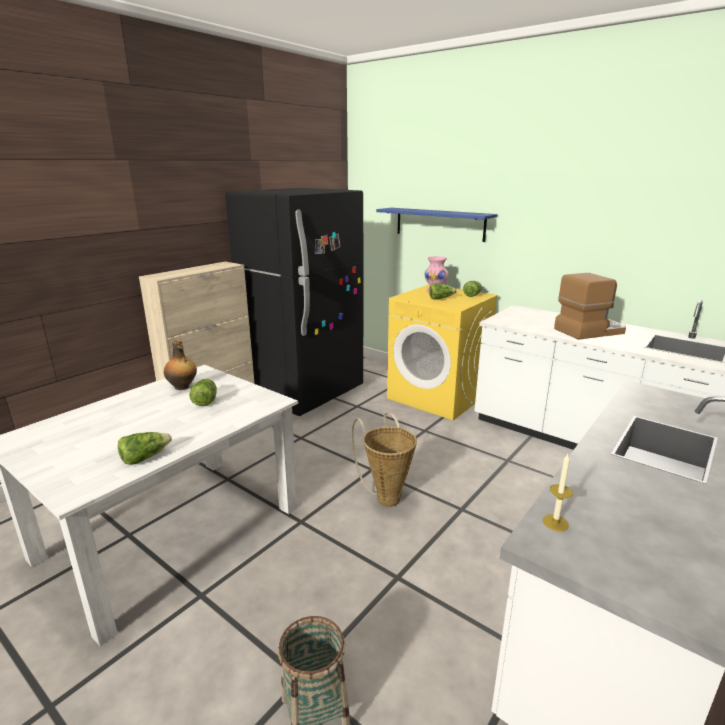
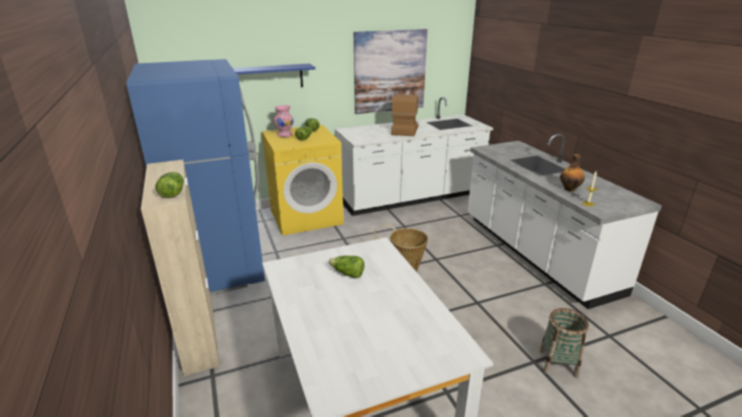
camera: 60 degrees left, 5 degrees up
lettuce [118,432,172,465] -> lettuce moved to [155,172,184,198]
bottle [164,340,197,390] -> bottle moved to [560,154,585,191]
black fridge [225,188,363,416] -> blue fridge [126,59,265,295]
none -> picture [354,29,428,114]

